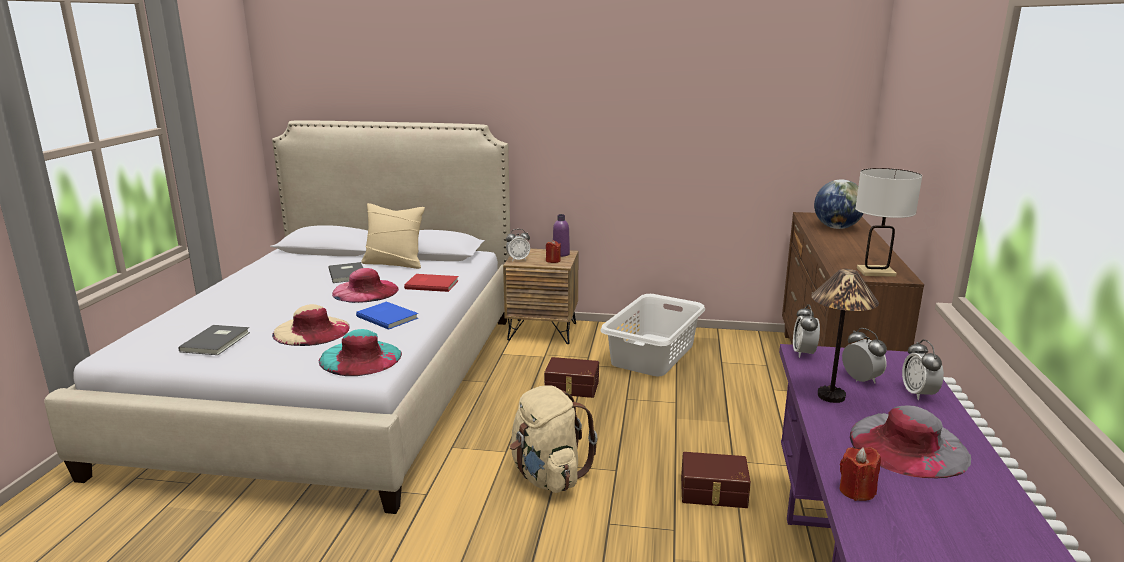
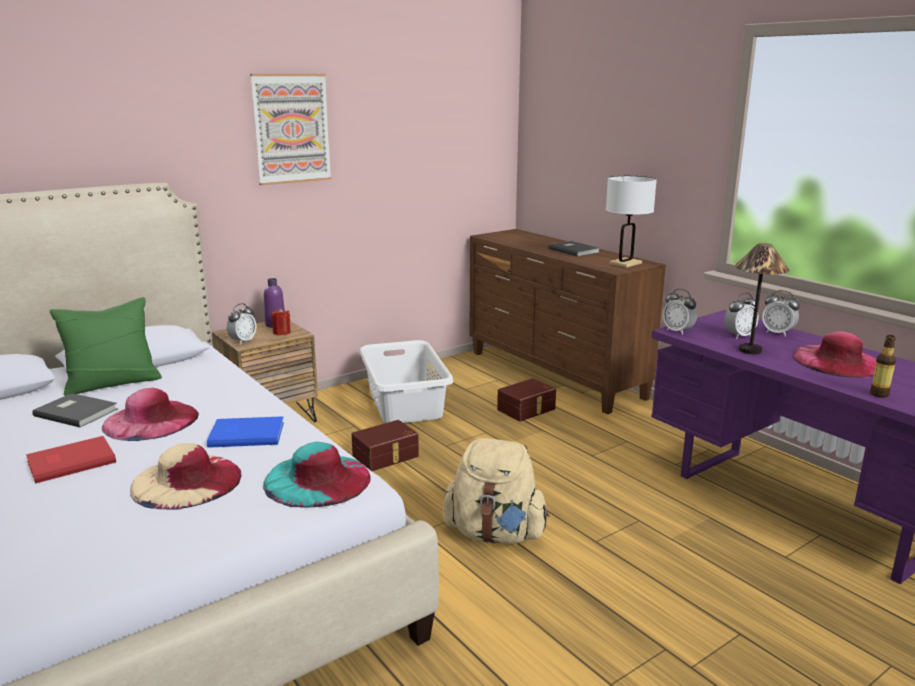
camera: 45 degrees left, 0 degrees up
grey book [178,325,250,355] -> grey book moved to [548,241,600,257]
beige pillow [361,203,425,269] -> green pillow [50,297,162,396]
red book [404,274,459,292] -> red book moved to [26,436,116,483]
brown storage box [681,452,751,508] -> brown storage box moved to [497,378,556,422]
globe [814,179,864,229] -> none
red candle [839,447,881,501] -> bottle [870,335,896,398]
alarm clock [842,328,887,384] -> alarm clock turned 135 degrees clockwise [724,293,759,339]
grey hat [850,405,971,478] -> pink hat [792,331,876,378]
none -> picture [250,74,332,186]

